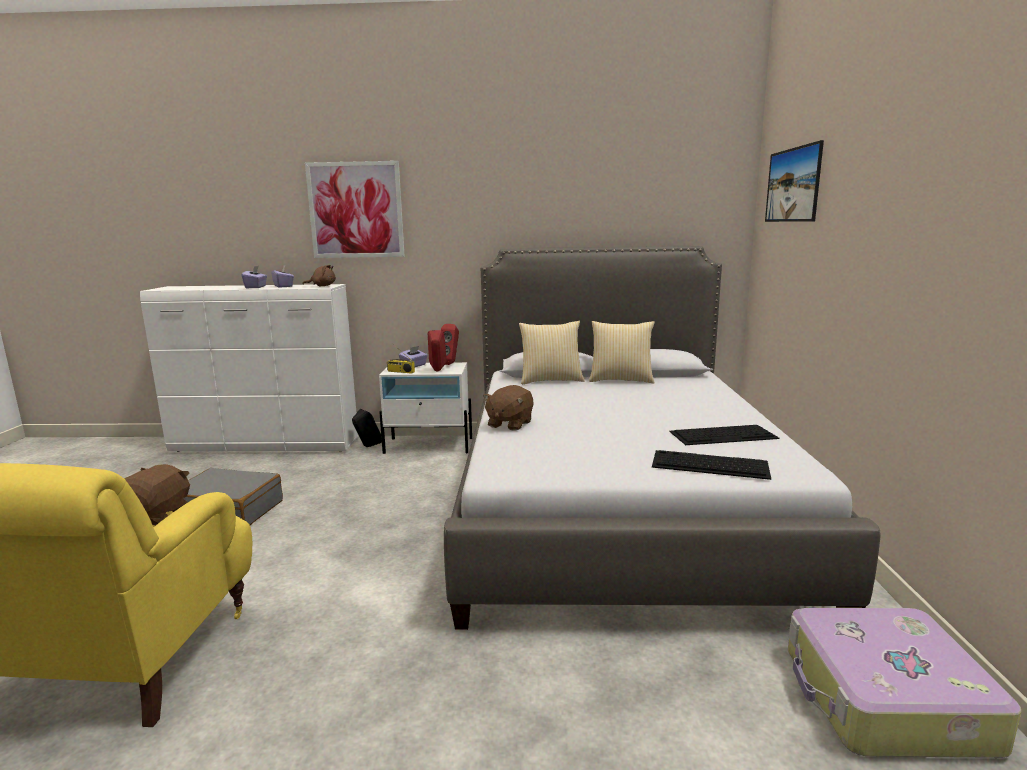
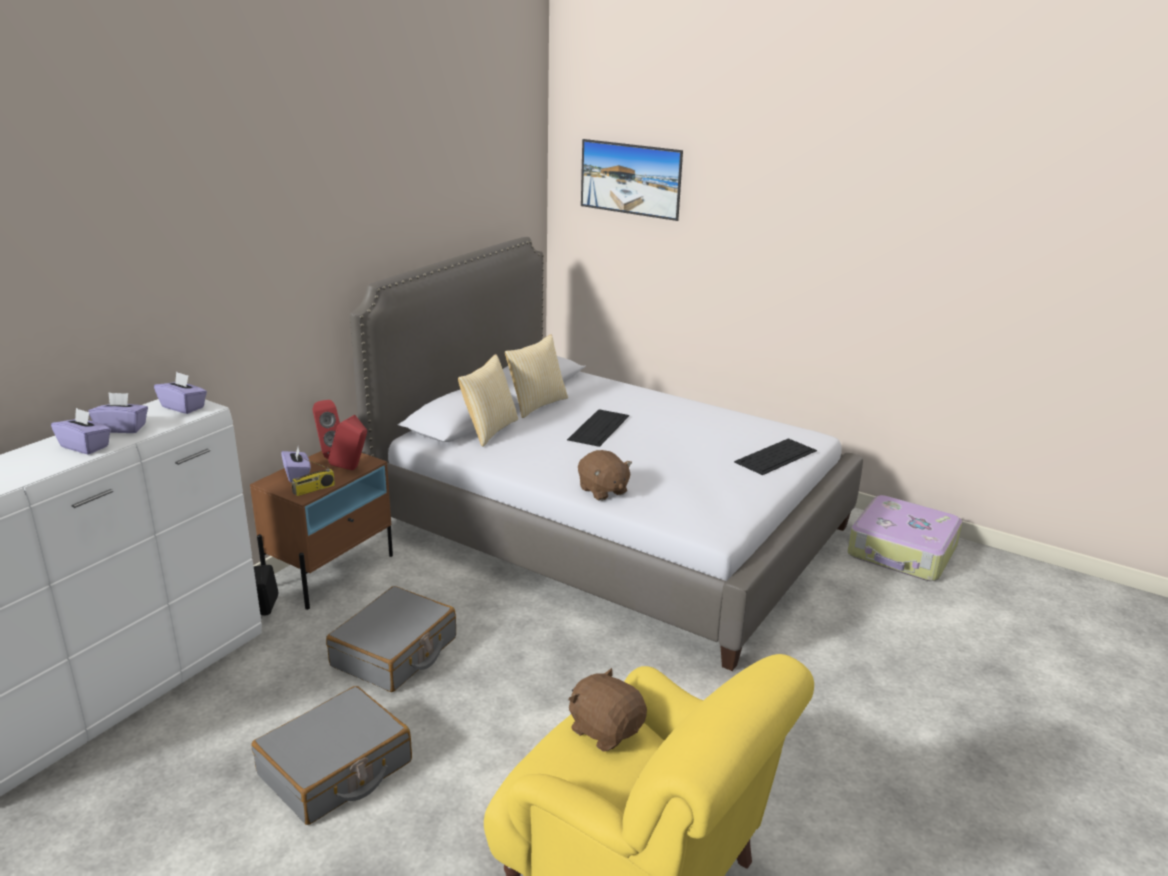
camera: 60 degrees left, 10 degrees up
brown plush toy [302,265,336,286] -> purple tissue box [154,371,207,414]
picture [305,161,405,258] -> none
white nightstand [379,362,472,454] -> brown nightstand [250,451,393,610]
keyboard [669,425,779,445] -> keyboard moved to [567,409,629,447]
none -> grey suitcase [326,586,456,692]

